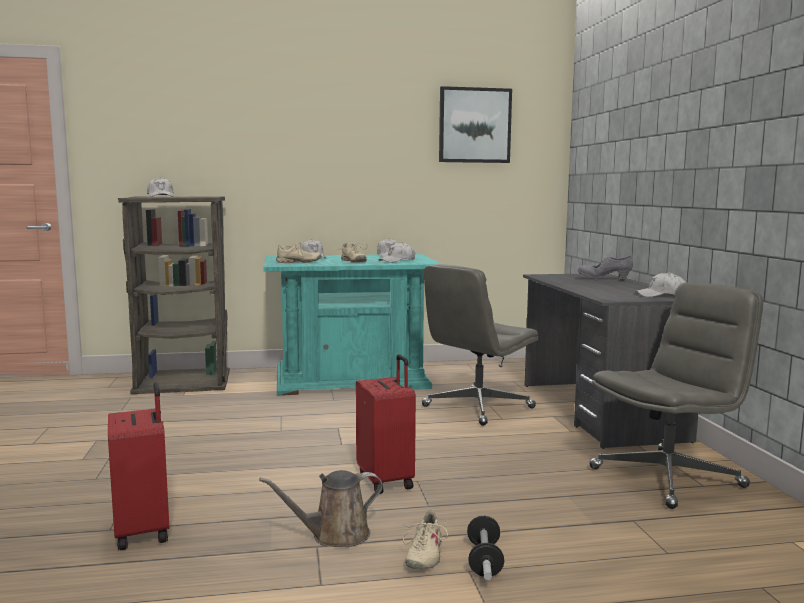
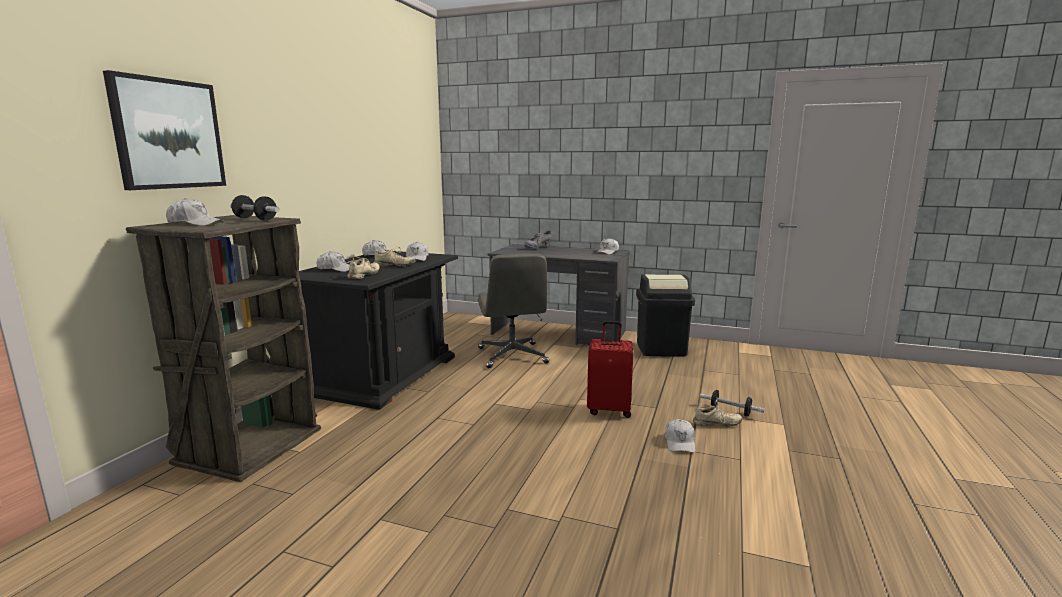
camera: 60 degrees left, 5 degrees up
red suitcase [108,382,169,550] -> none
brown watering can [259,470,383,547] -> white cap [664,419,695,453]
turquoise cabinet [263,254,442,396] -> black cabinet [299,251,458,410]
beige shoe [403,510,448,569] -> beige shoe turned 45 degrees counterclockwise [693,400,743,427]
picture [439,86,512,163] -> picture moved to [103,70,226,190]
grey office chair [589,282,763,509] -> black trash can [636,274,695,356]
none -> dumbbell [230,195,279,220]

